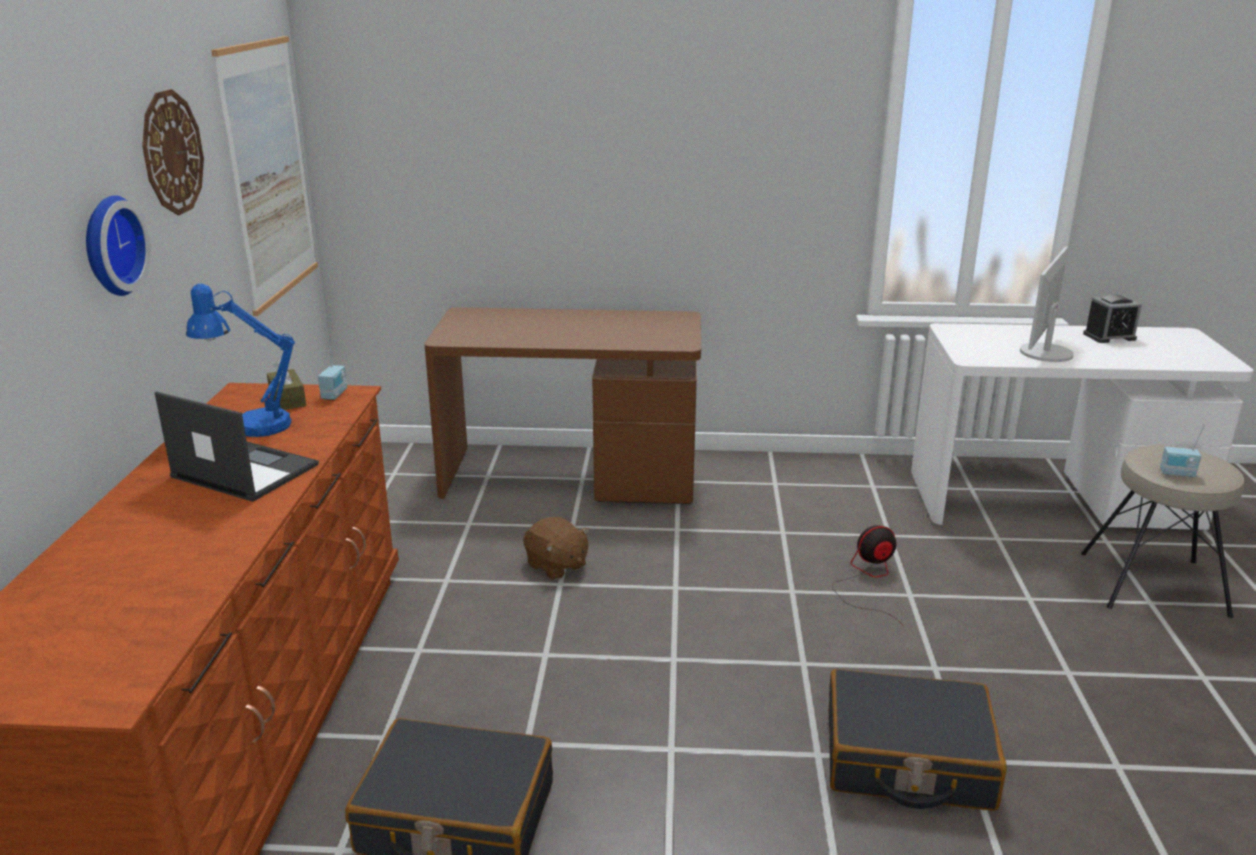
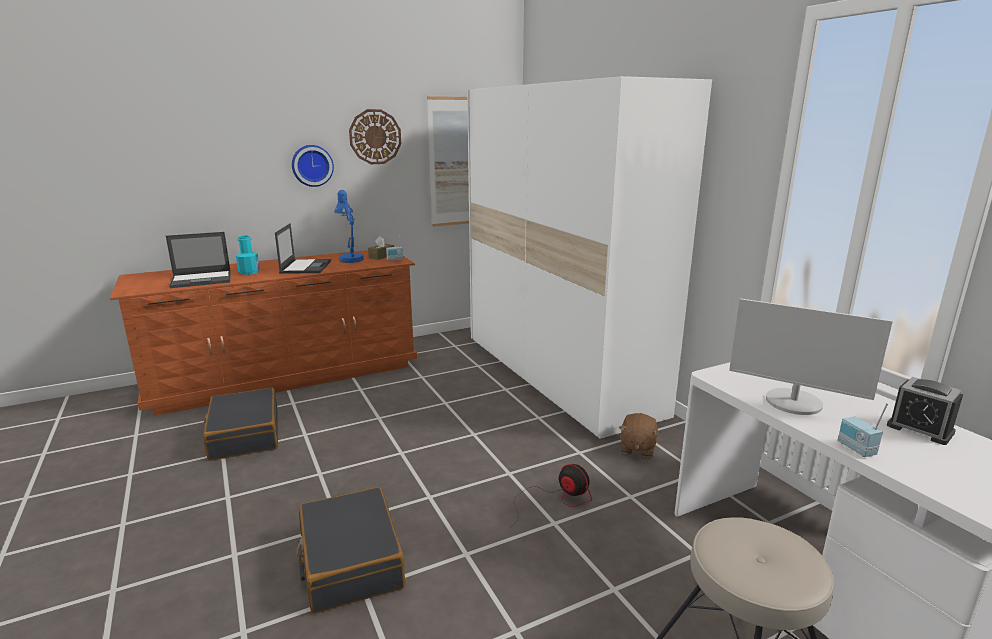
camera: 60 degrees right, 5 degrees down
brown desk [424,307,701,504] -> white wardrobe [467,76,712,439]
brown plush toy [523,517,590,580] -> brown plush toy moved to [619,413,660,458]
monitor [1020,246,1074,362] -> monitor turned 150 degrees counterclockwise [729,298,893,415]
radio [1160,424,1205,477] -> radio moved to [838,403,888,457]
none -> laptop [166,232,231,288]
none -> turquoise bottle [236,235,260,275]

